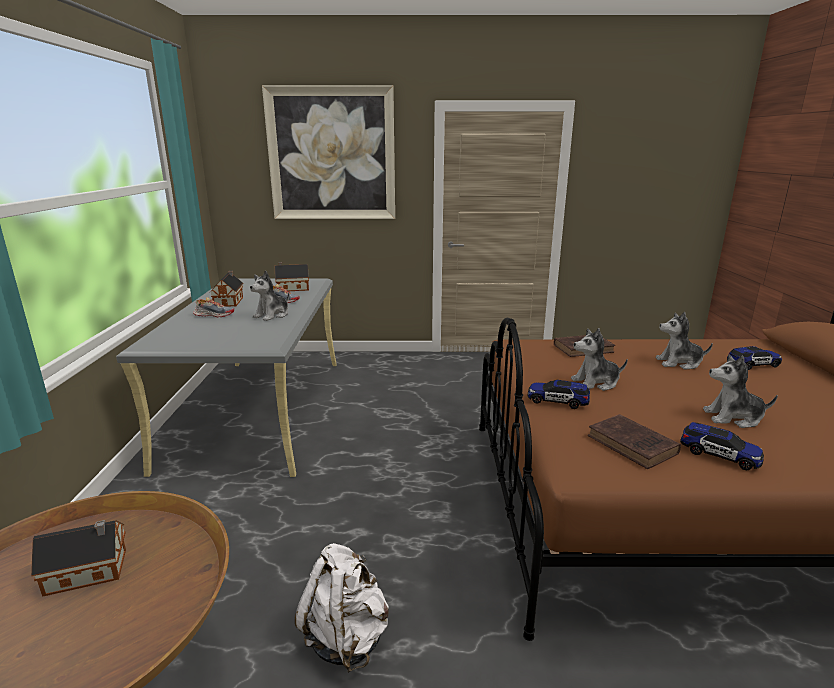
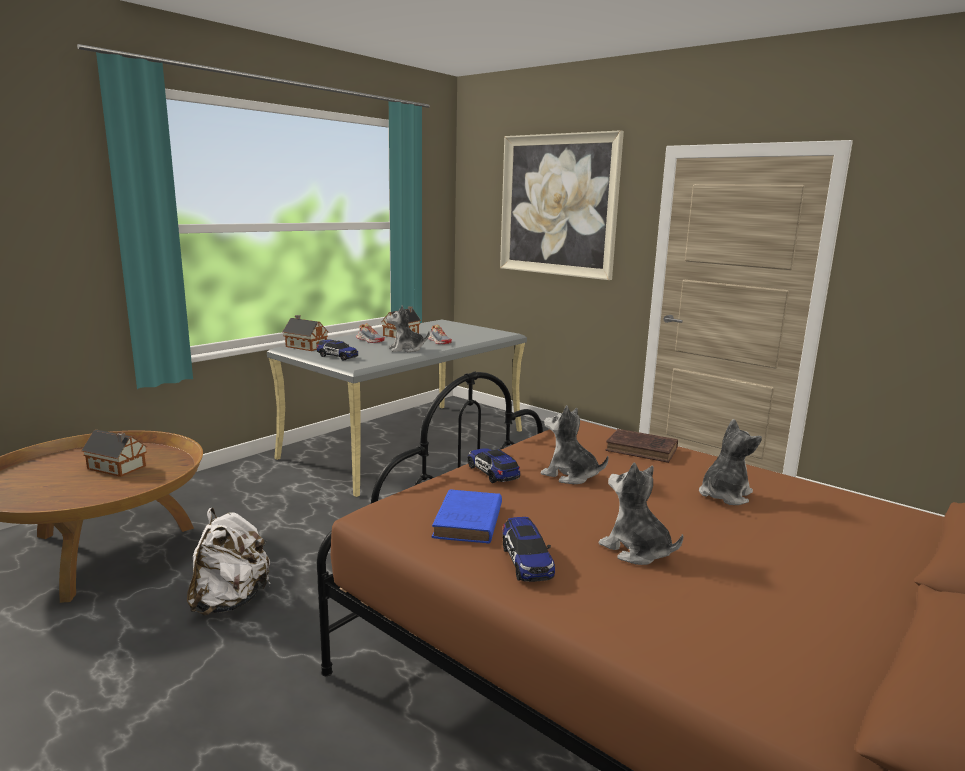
camera: 40 degrees right, 5 degrees down
toy house [275,262,309,291] -> toy house moved to [282,315,328,351]
brown book [588,414,681,469] -> blue book [432,489,502,544]
plush toy [656,312,713,370] -> plush toy turned 90 degrees clockwise [699,419,762,505]
toy car [727,346,782,370] -> toy car moved to [317,339,358,360]

